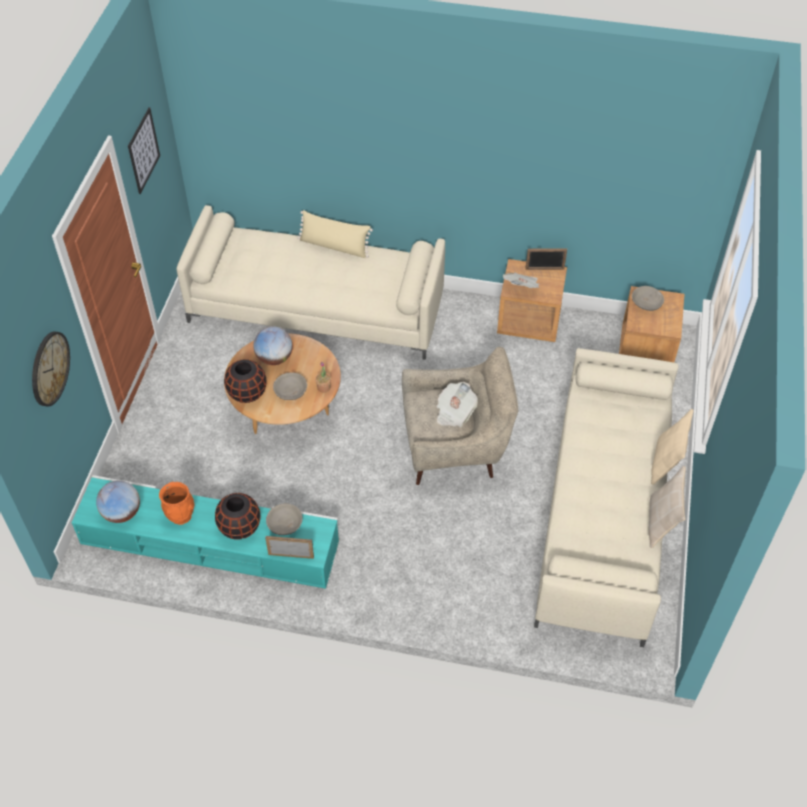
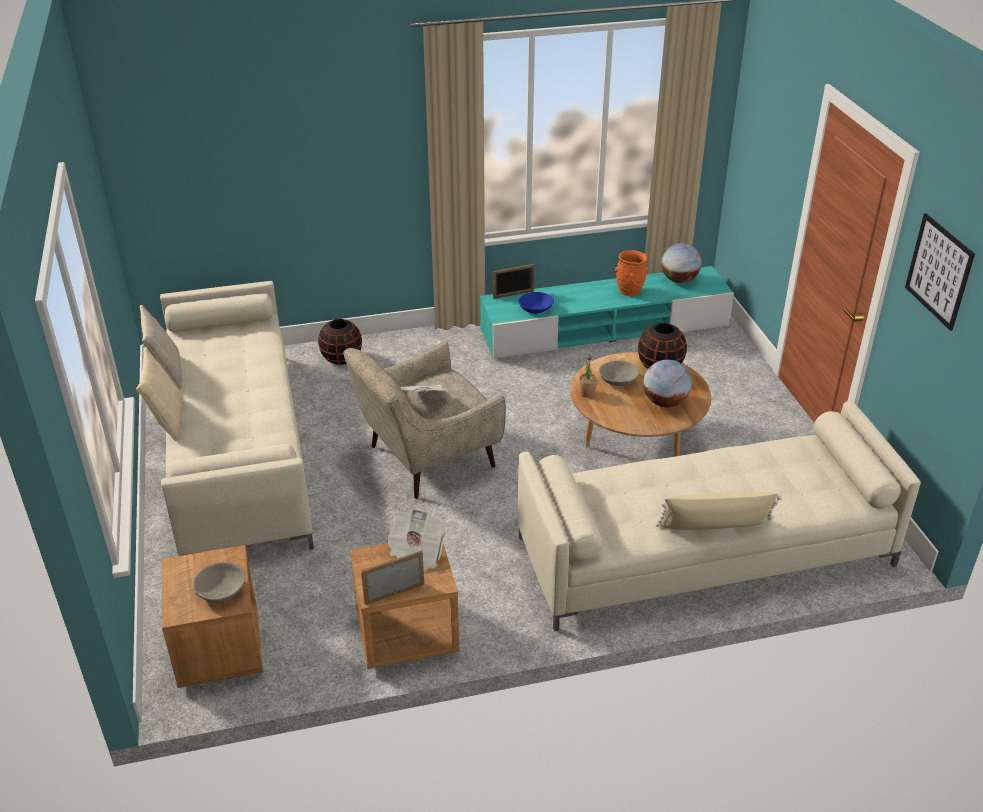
camera: 155 degrees right, 15 degrees down
wall clock [32,331,70,407] -> none
black vase [215,493,260,540] -> black vase moved to [318,319,362,365]
grey bowl [266,503,303,535] -> blue bowl [519,292,554,314]

